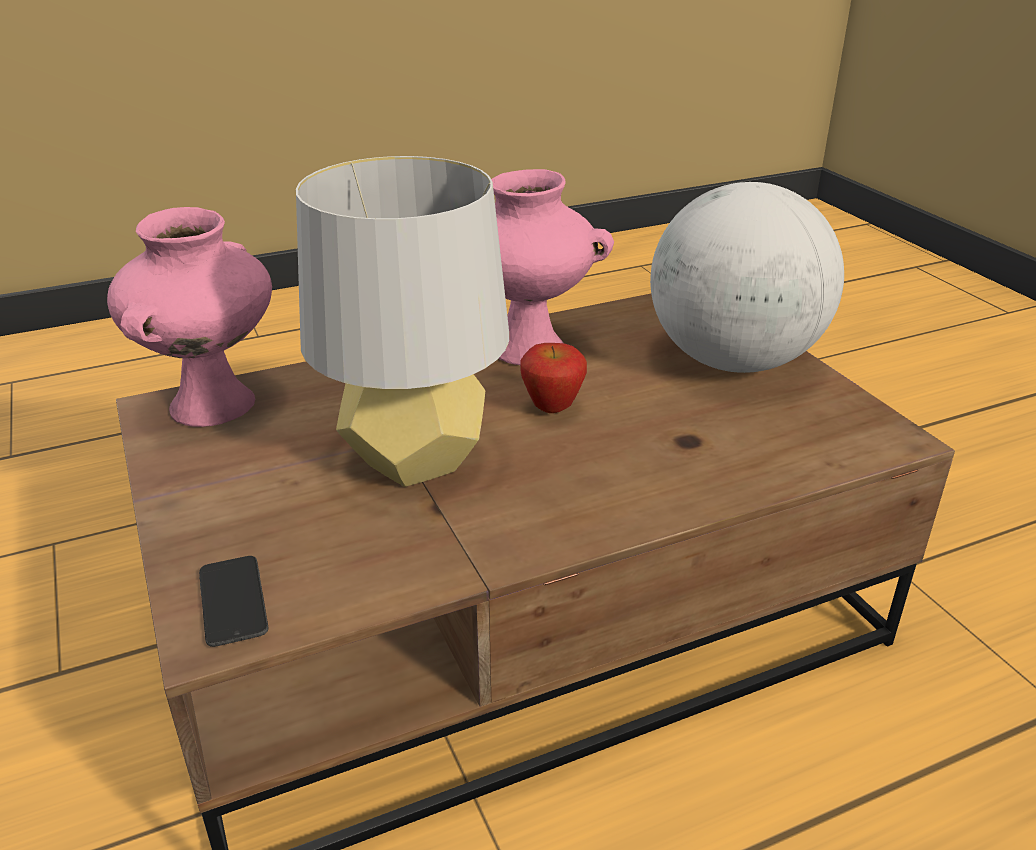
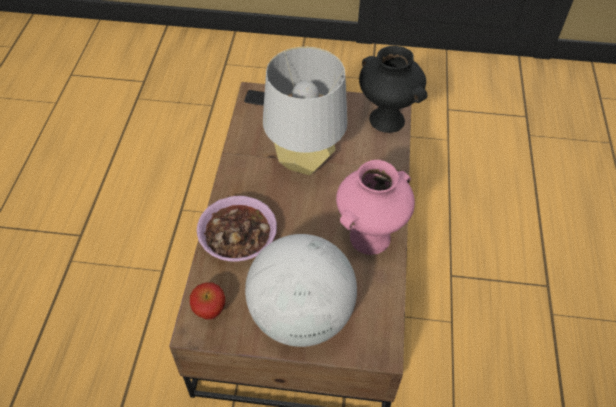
camera: 120 degrees right, 20 degrees up
pink vase [107,207,272,427] -> black vase [359,46,427,133]
apple [521,343,587,413] -> apple moved to [190,283,225,320]
none -> bowl [197,196,277,262]

